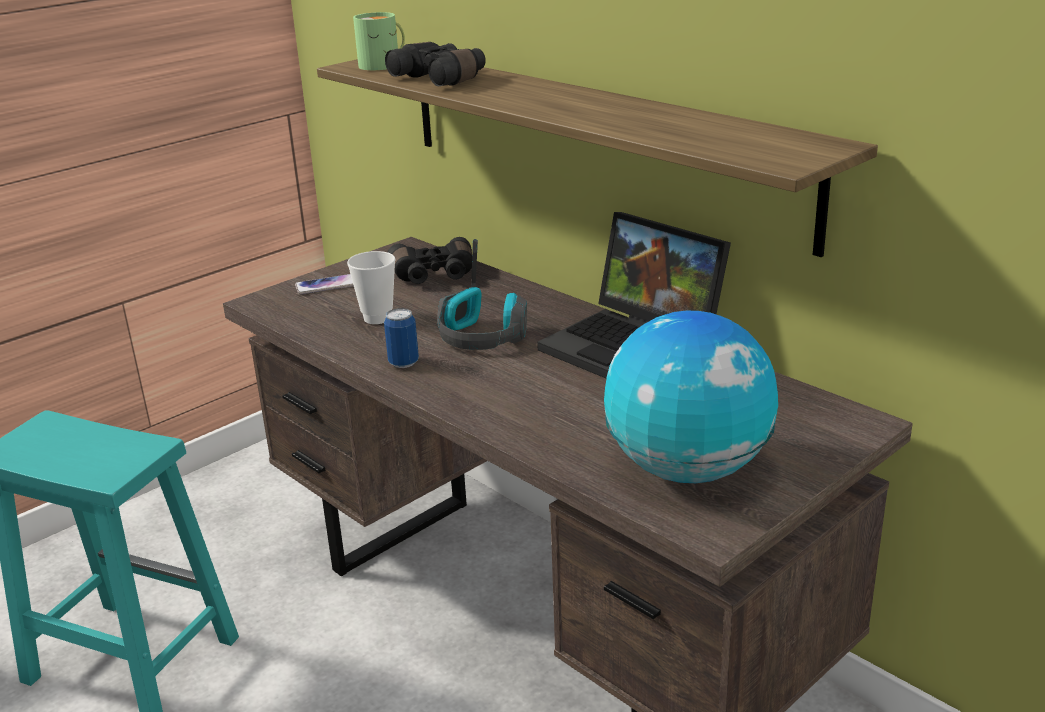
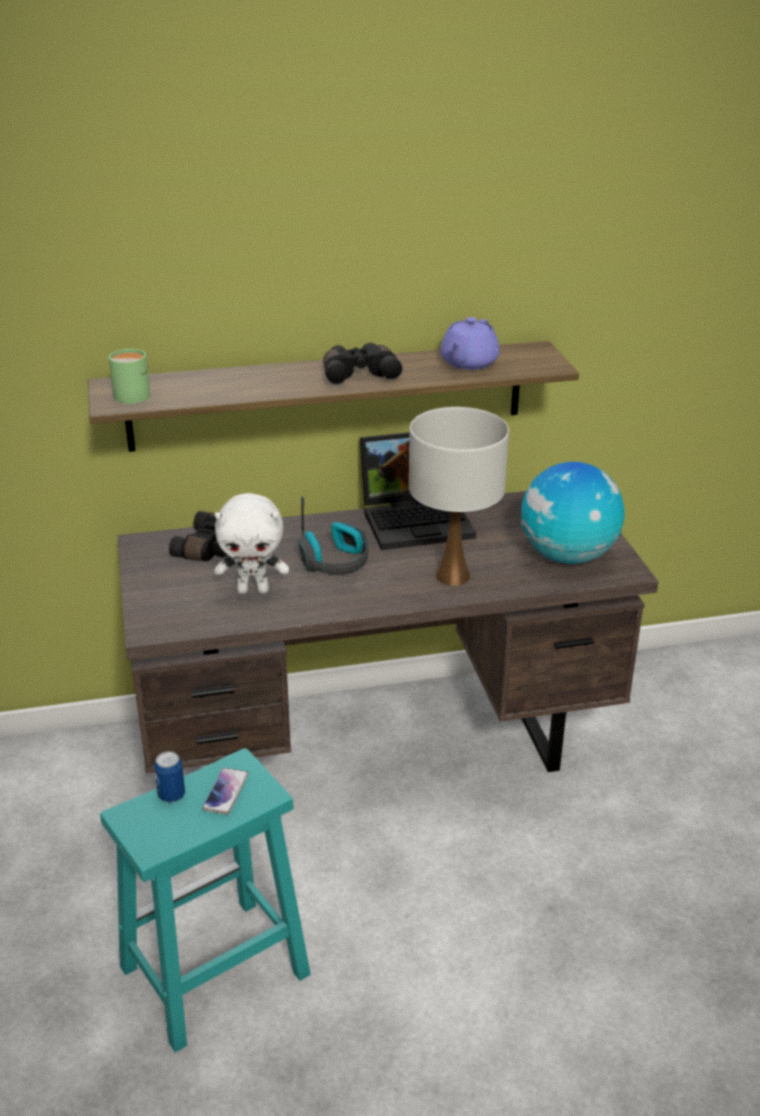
camera: 60 degrees left, 5 degrees up
phone [295,274,354,294] -> phone moved to [202,768,249,814]
cup [347,251,395,324] -> white plush toy [214,493,289,594]
can [384,308,419,368] -> can moved to [154,751,185,802]
black binoculars [385,42,486,86] -> black binoculars moved to [323,343,402,384]
none -> white table lamp [409,407,509,586]
none -> purple teapot [440,317,500,370]

